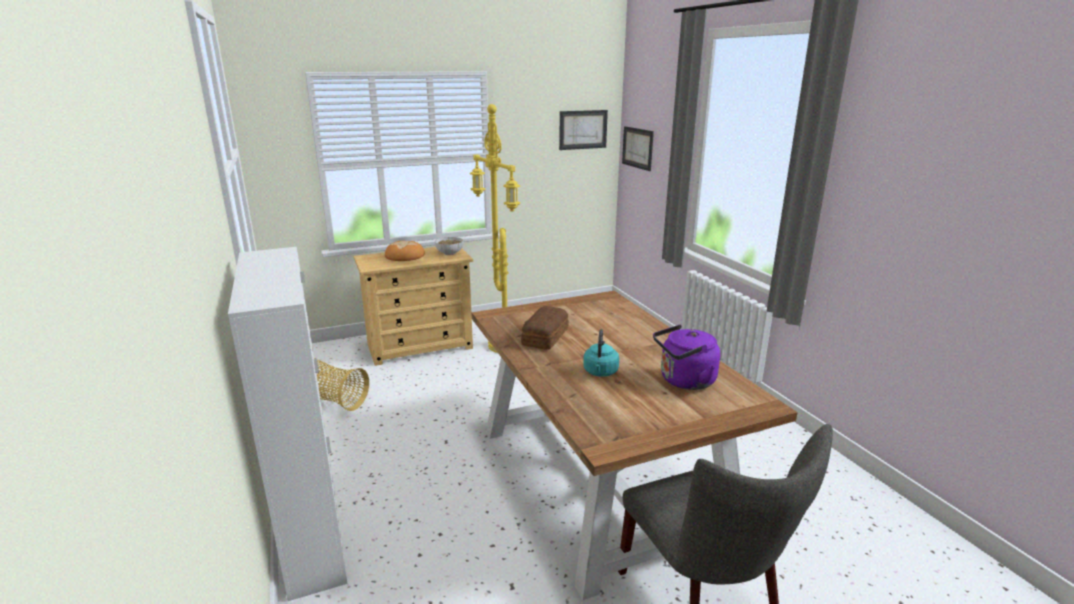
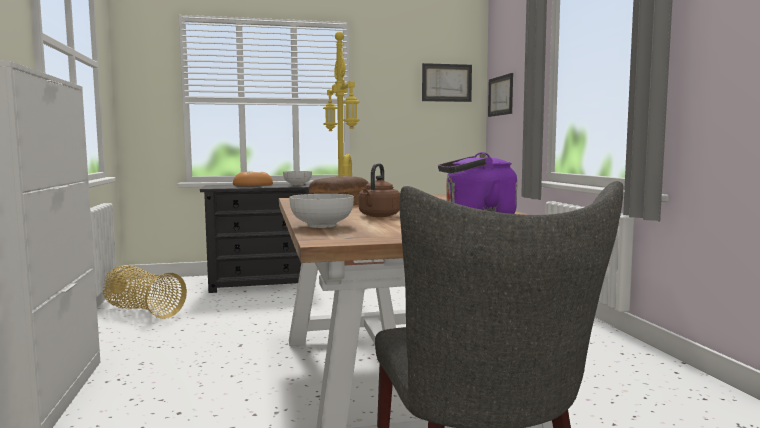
camera: 10 degrees right, 15 degrees down
beige dresser [354,247,473,366] -> black dresser [200,183,310,293]
turquoise kettle [583,329,619,377] -> brown kettle [359,163,400,217]
none -> bowl [289,194,354,228]

